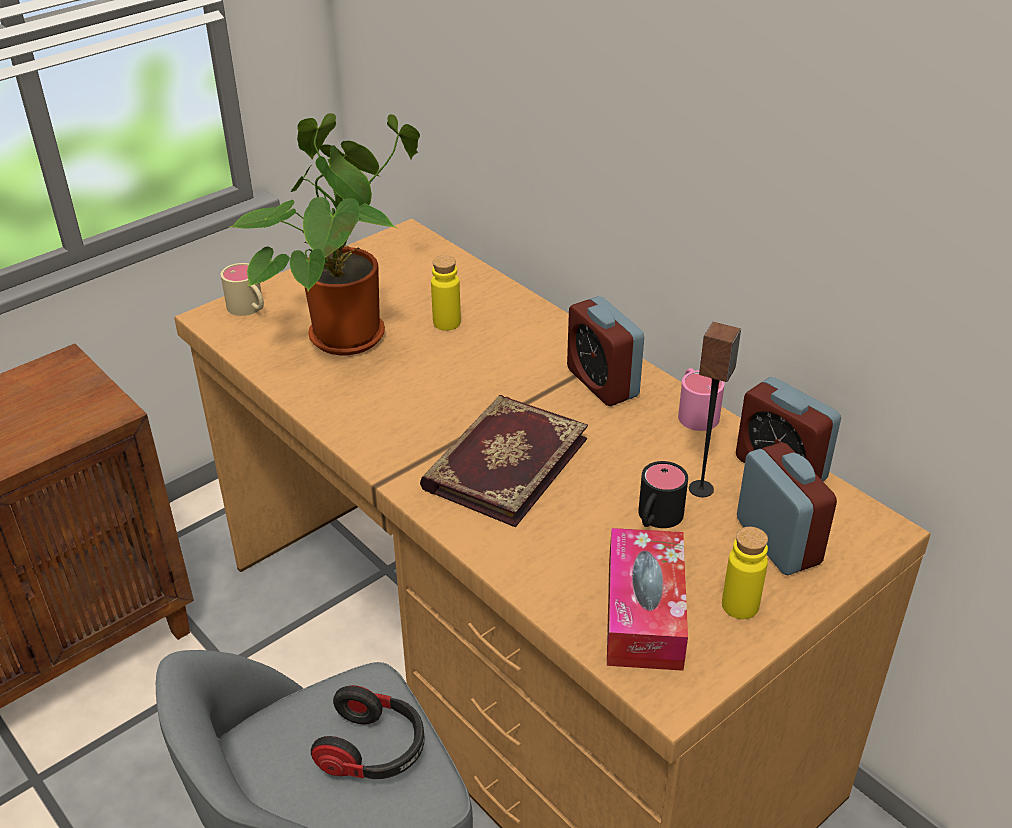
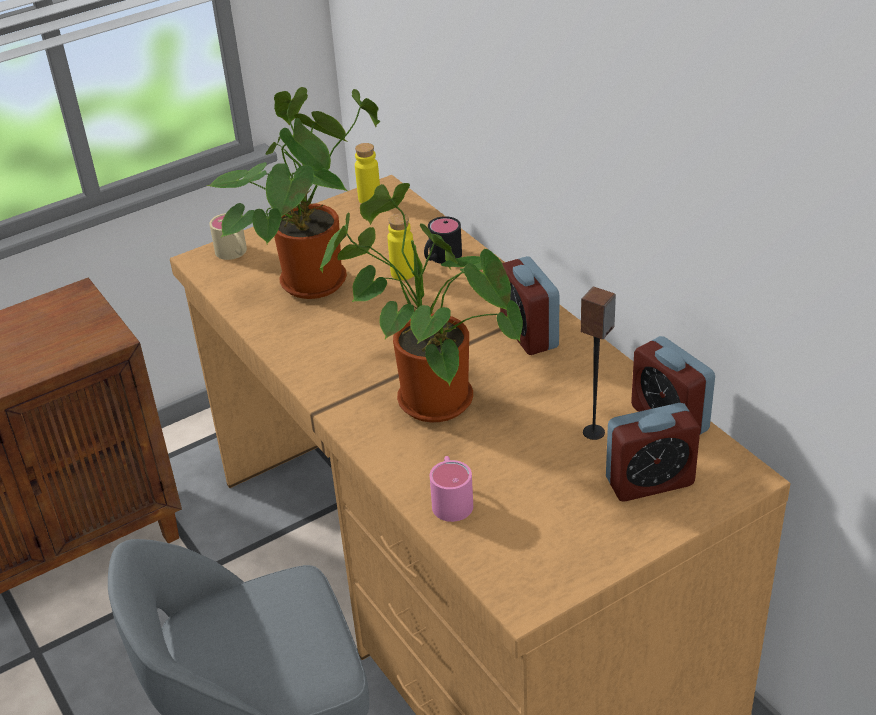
camera: 10 degrees right, 0 degrees up
headphones [311,685,424,779] -> none
book [420,395,588,527] -> potted plant [320,183,523,422]
tissue box [607,528,688,671] -> none
black mug [638,461,688,528] -> black mug moved to [424,216,462,264]
pink mug [678,368,725,431] -> pink mug moved to [430,456,473,522]
yellow bottle [722,527,768,619] -> yellow bottle moved to [355,143,380,203]
alarm clock [737,442,837,575] -> alarm clock turned 90 degrees clockwise [606,403,700,502]

